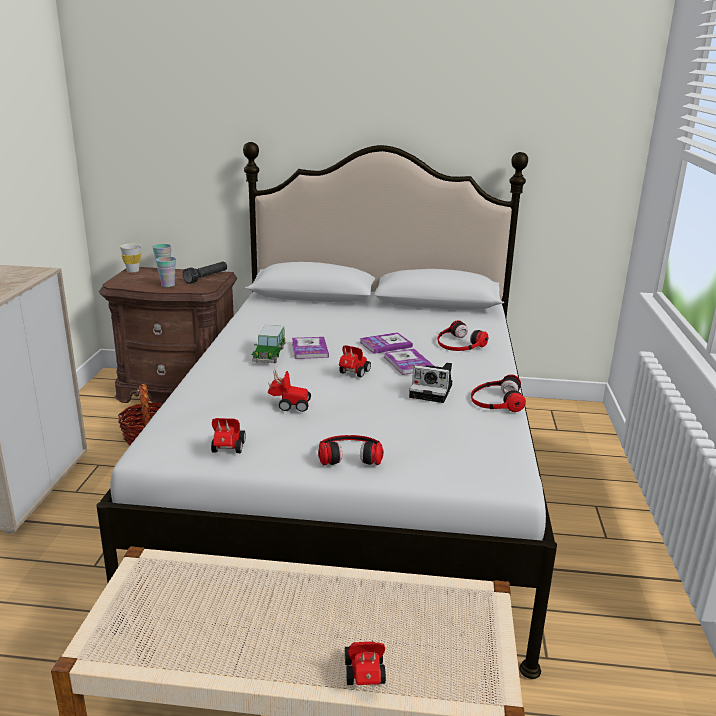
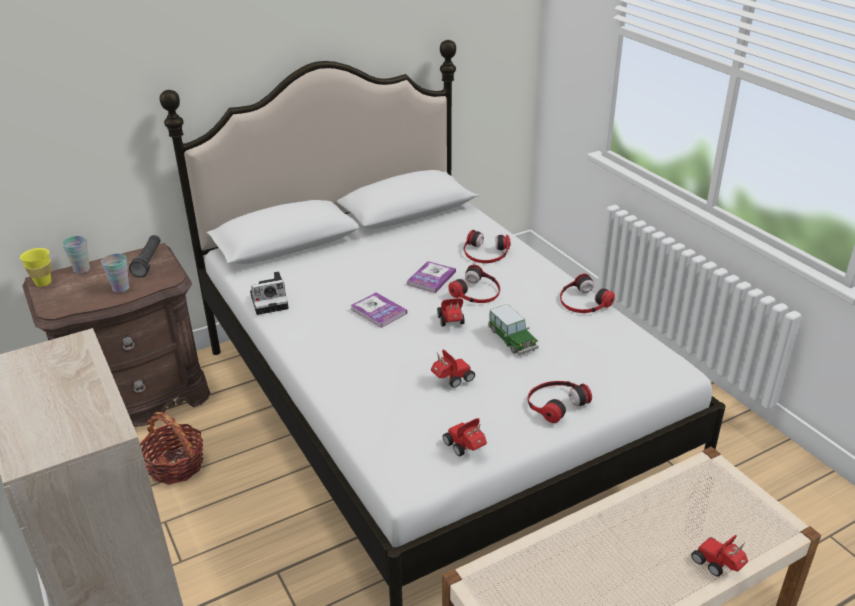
camera: 35 degrees left, 10 degrees up
white cup [120,244,141,273] -> yellow cup [20,248,51,287]
toy car [251,325,286,364] -> toy car moved to [488,304,539,355]
book [384,349,434,375] -> headphones [448,265,500,303]
camera [409,363,453,403] -> camera moved to [250,272,289,315]

